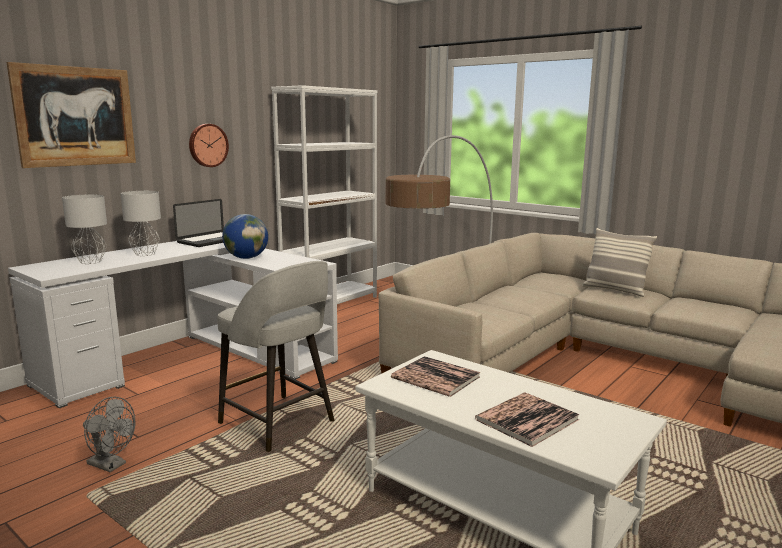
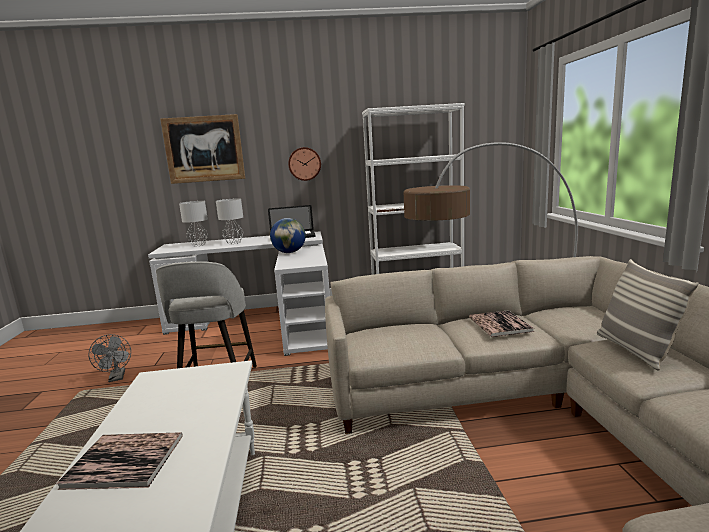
camera: 45 degrees right, 0 degrees up
book [391,356,481,397] -> book moved to [469,310,534,337]

